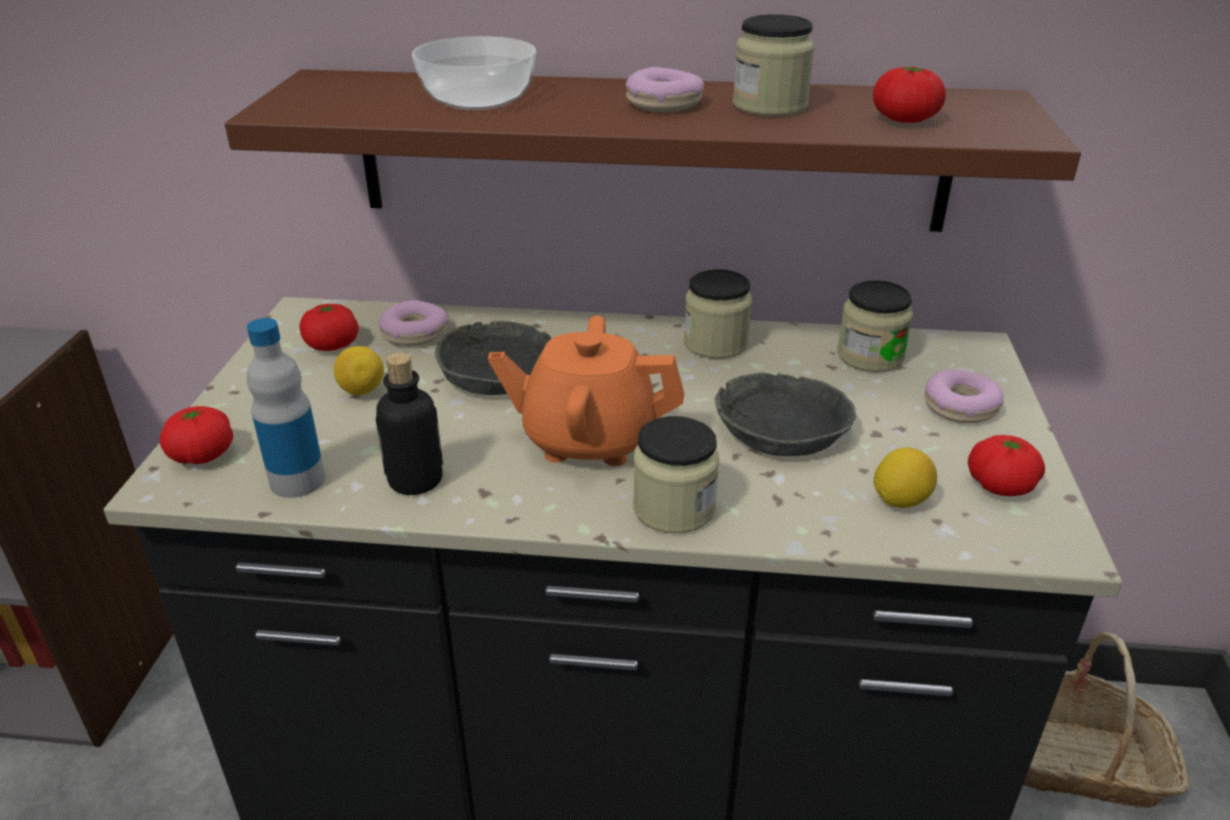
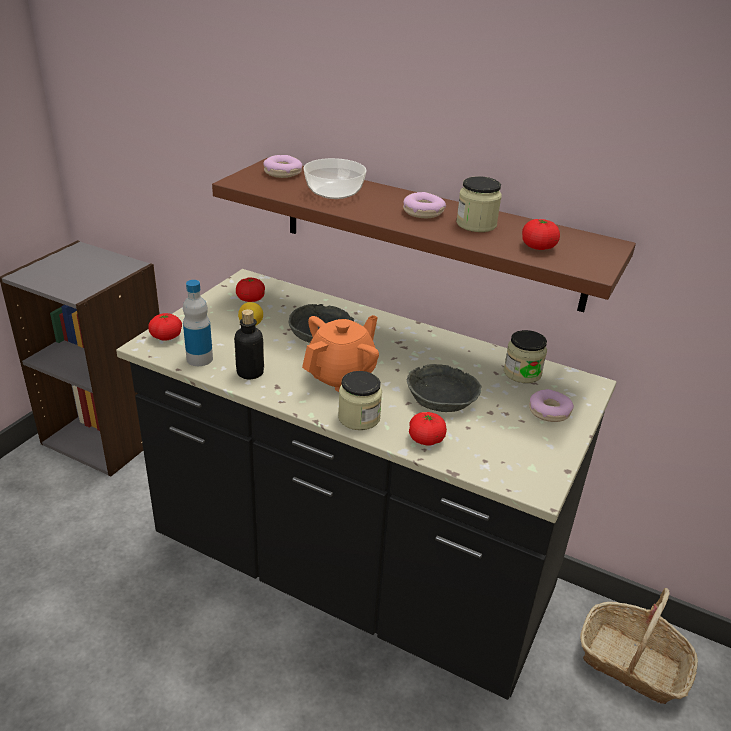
camera: 20 degrees right, 0 degrees up
donut [378,300,449,346] -> donut moved to [263,155,303,178]
orange teapot [488,315,684,466] -> orange teapot turned 105 degrees clockwise [302,315,379,392]
jar [684,269,752,359] -> none
lemon [874,447,937,508] -> none
tomato [968,435,1045,496] -> tomato moved to [409,412,447,446]

